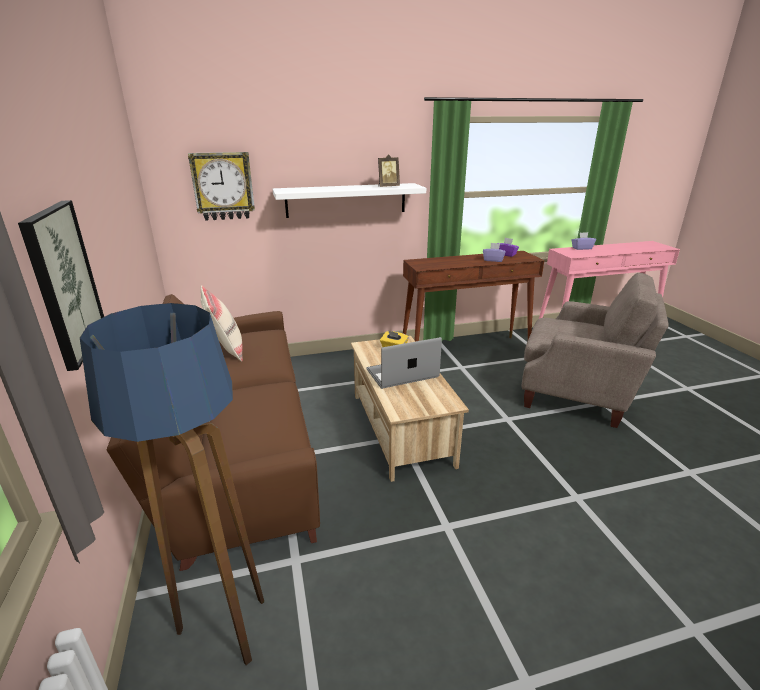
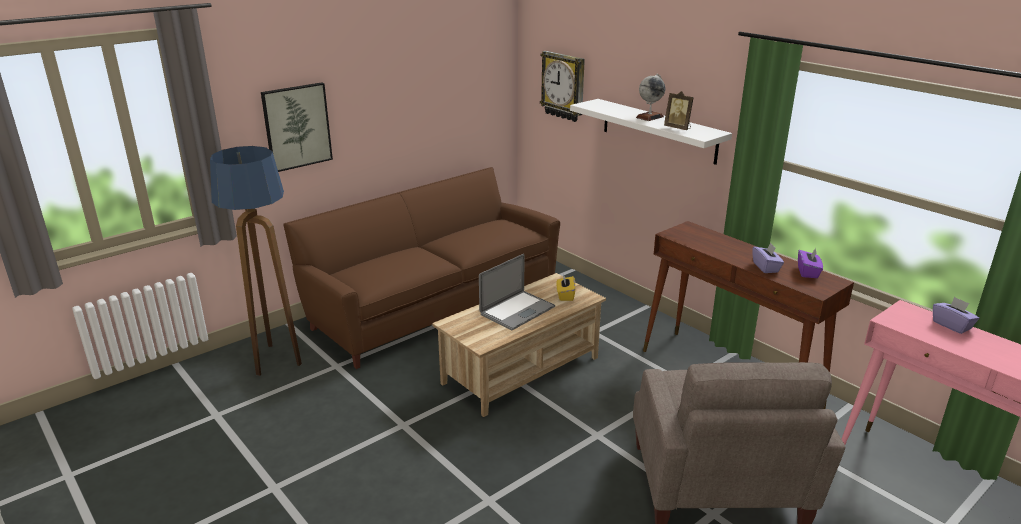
camera: 65 degrees right, 0 degrees up
beige pillow [201,285,243,361] -> none
laptop [367,337,442,389] -> laptop turned 90 degrees clockwise [479,254,555,330]
none -> globe [636,74,665,121]

